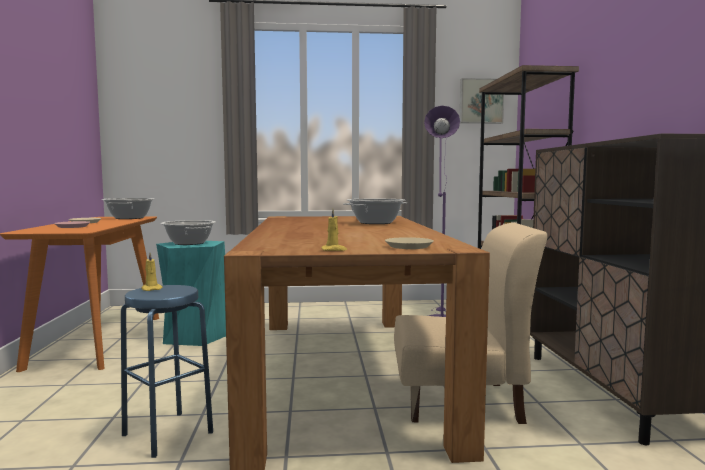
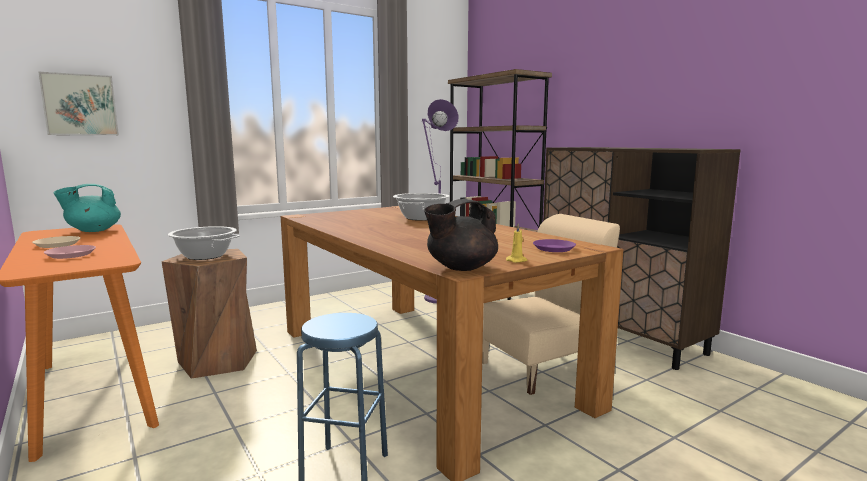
camera: 30 degrees left, 5 degrees up
cooking pot [102,198,155,219] -> turquoise teapot [53,184,121,232]
yellow candle [141,253,163,291] -> none
turquoise stool [156,241,226,346] -> brown stool [161,249,257,379]
beige plate [385,237,434,249] -> purple plate [533,239,576,252]
picture [460,78,504,124] -> picture moved to [38,72,119,135]
none -> black teapot [424,199,498,271]

